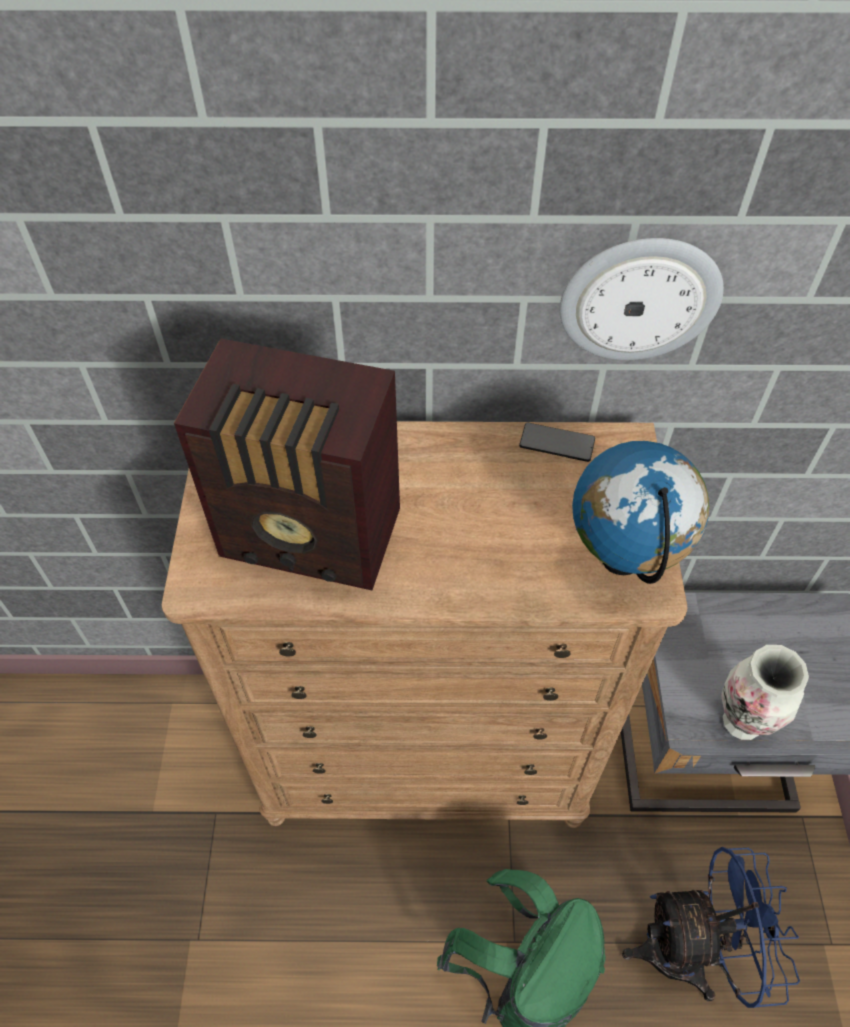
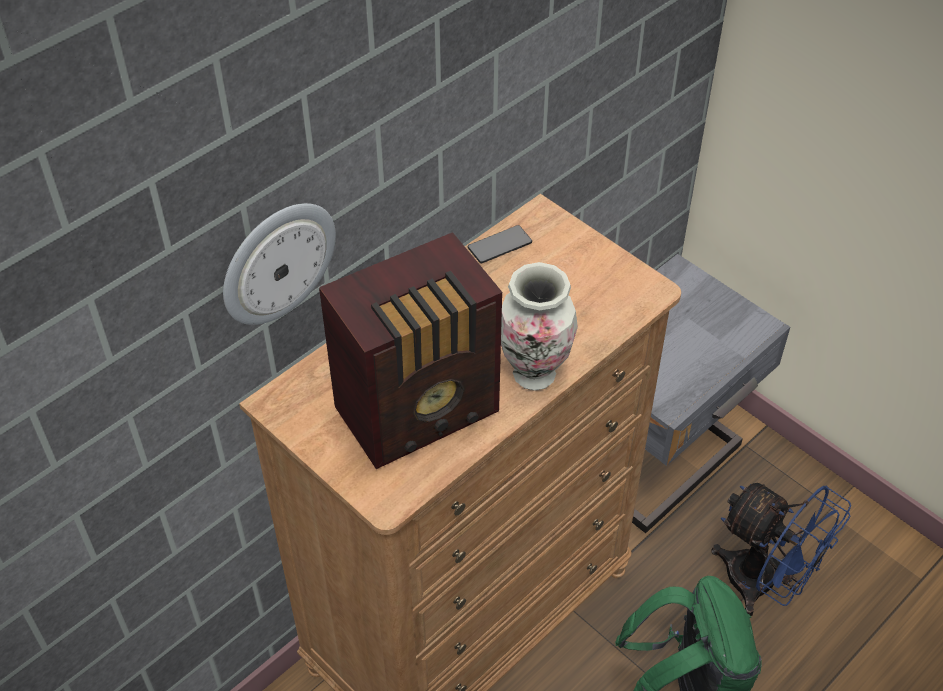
camera: 45 degrees left, 5 degrees down
wall clock [560,238,724,360] -> wall clock moved to [223,203,336,325]
globe [572,441,710,584] -> none
blue fan [622,847,800,1008] -> blue fan turned 90 degrees clockwise [711,483,851,616]
vase [721,645,809,740] -> vase moved to [501,262,578,391]

